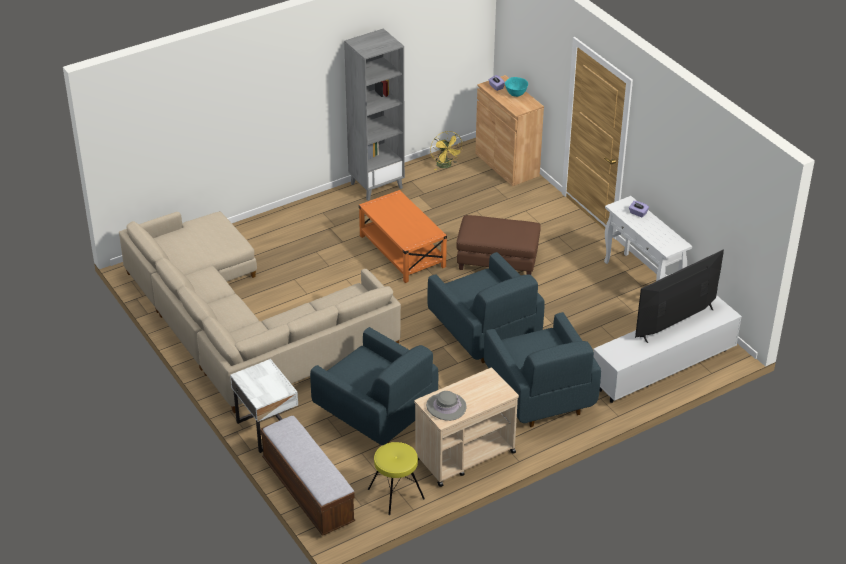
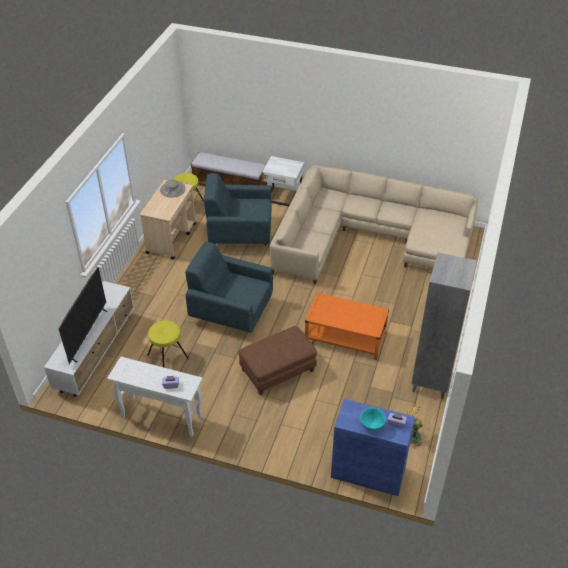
camera: 140 degrees right, 5 degrees up
brown cabinet [475,75,544,186] -> blue cabinet [331,399,415,496]
blue armchair [484,312,601,427] -> none
none -> yellow stool [147,321,189,367]

